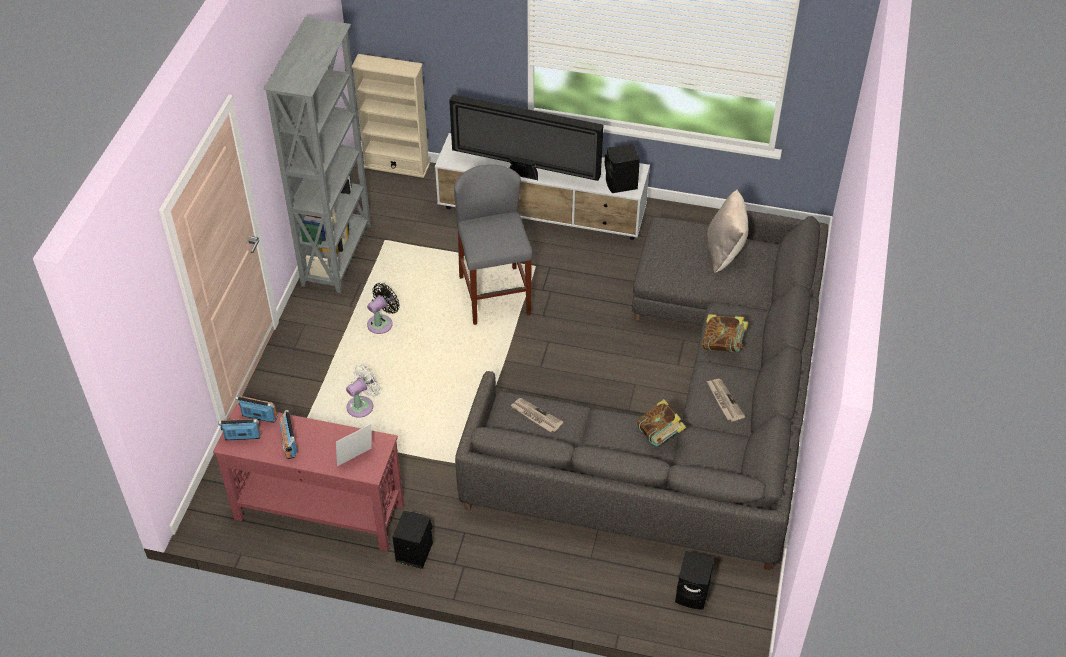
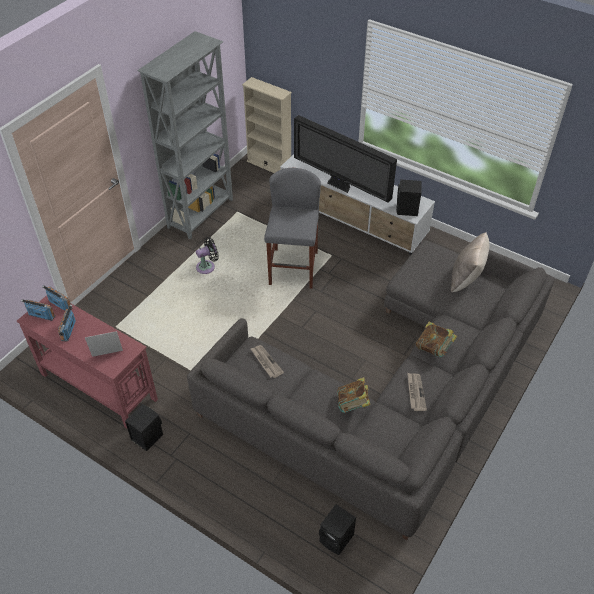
camera: 20 degrees right, 0 degrees up
white fan [346,365,380,418] -> none

